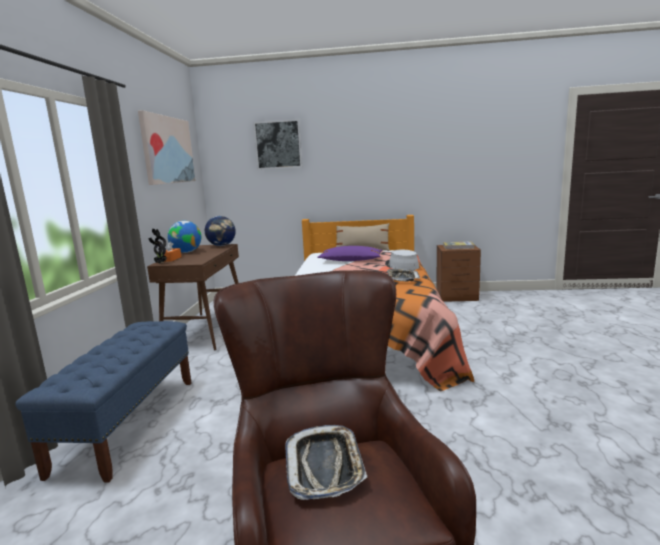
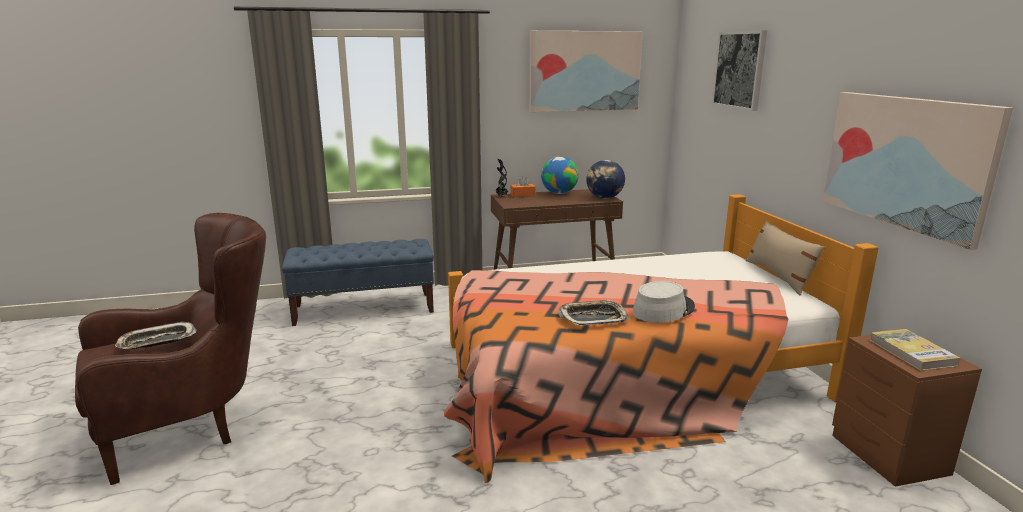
camera: 70 degrees right, 5 degrees up
purple pillow [317,246,382,261] -> none
none -> picture [823,92,1013,250]

